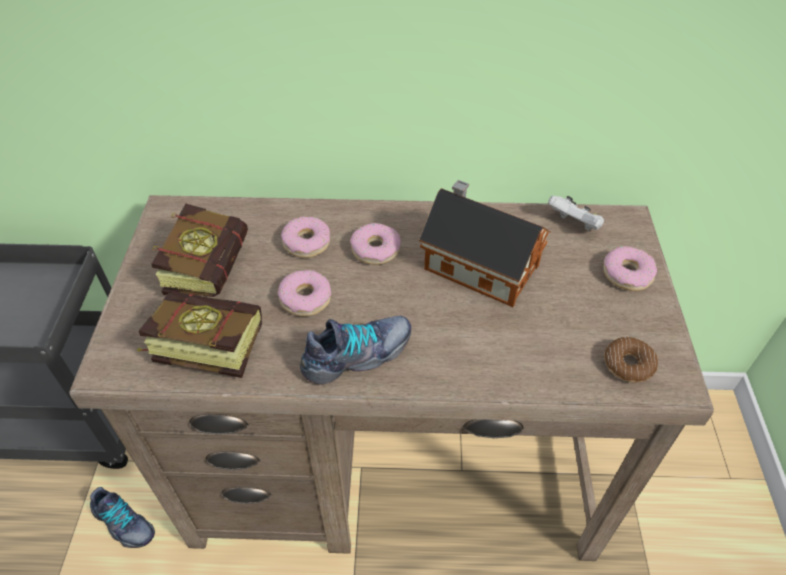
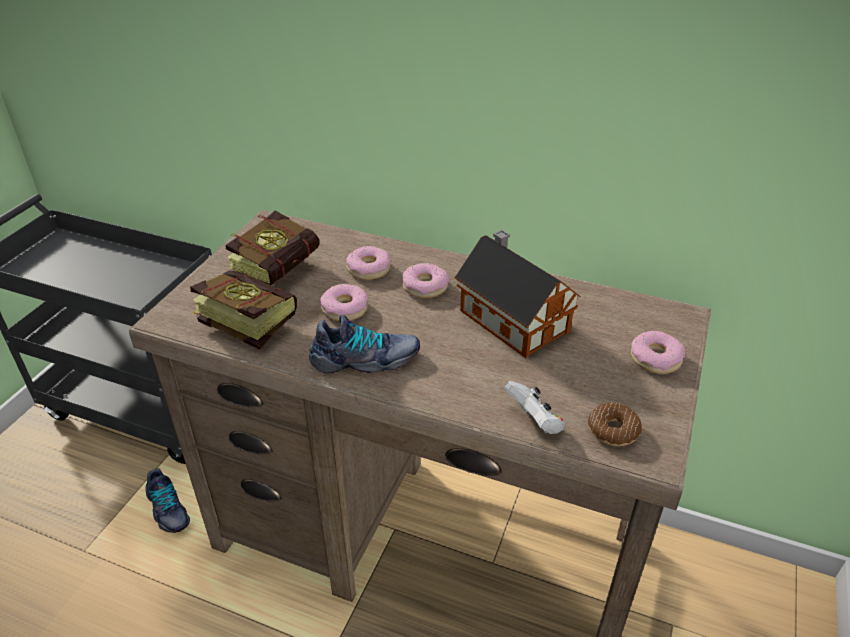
camera: 20 degrees right, 10 degrees down
white game controller [548,196,604,231] -> white game controller moved to [504,381,565,434]

